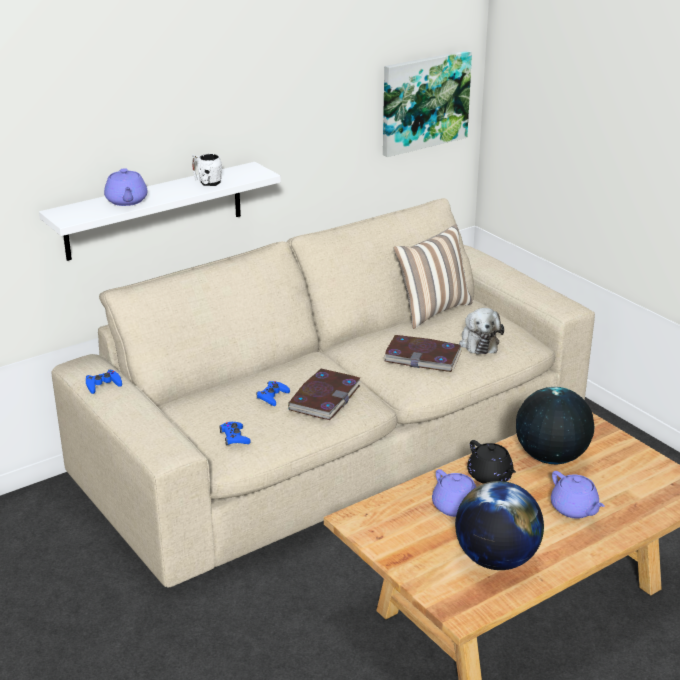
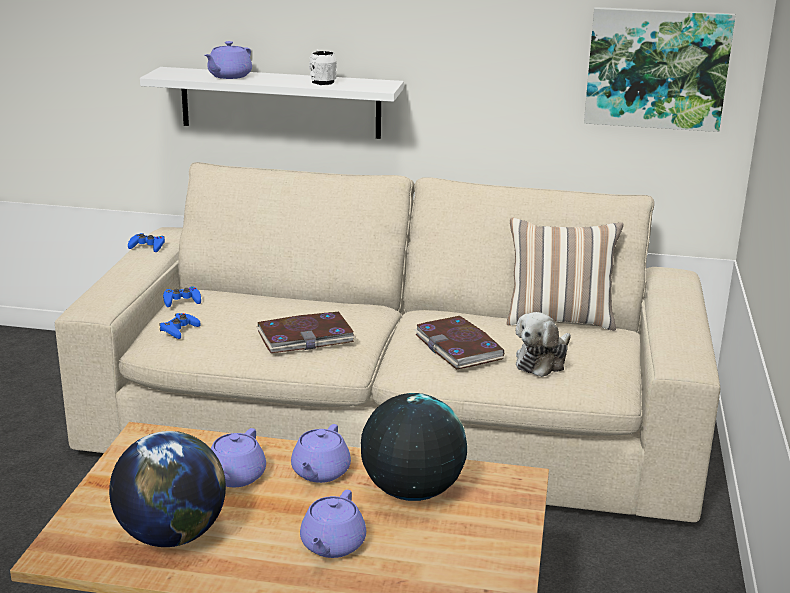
camera: 45 degrees right, 5 degrees down
blue game controller [256,381,290,406] -> blue game controller moved to [163,286,201,307]
black teapot [467,440,516,484] -> purple teapot [291,424,351,483]

